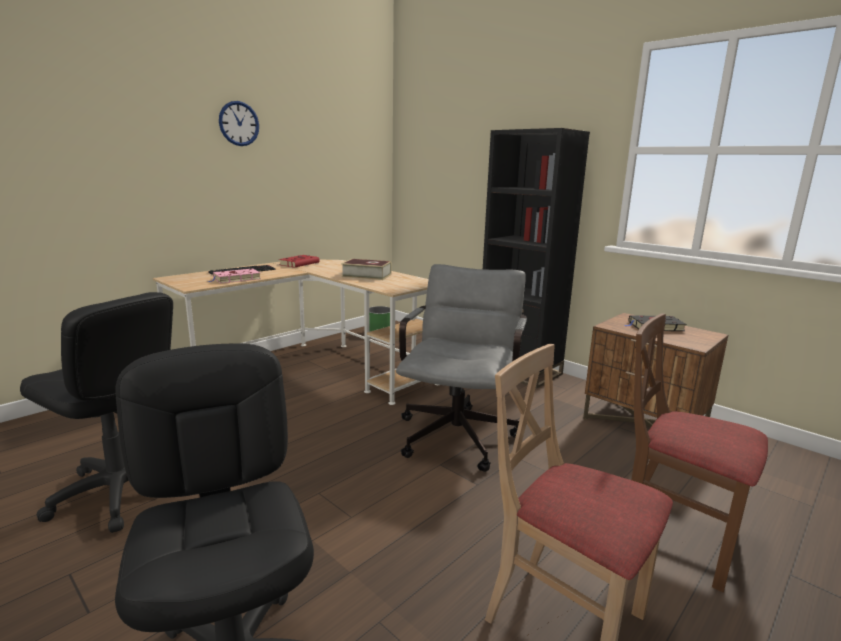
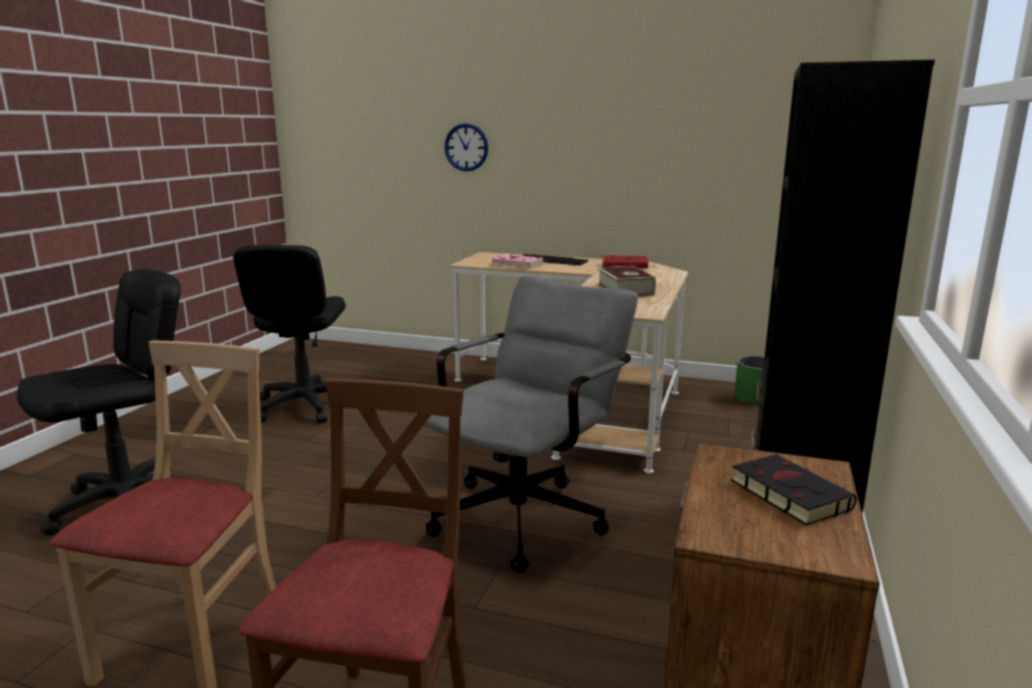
camera: 65 degrees right, 0 degrees up
wall clock [219,101,259,146] -> wall clock moved to [444,123,488,172]
grey office chair [396,264,527,472] -> grey office chair turned 45 degrees counterclockwise [415,276,638,573]

